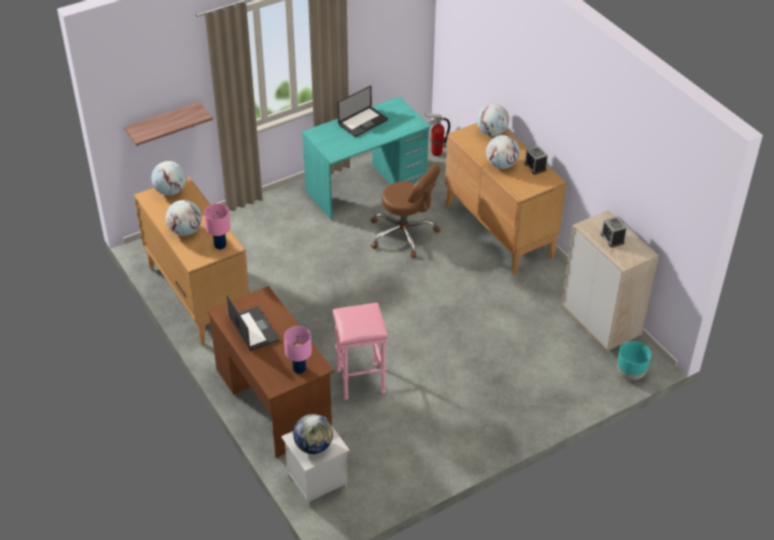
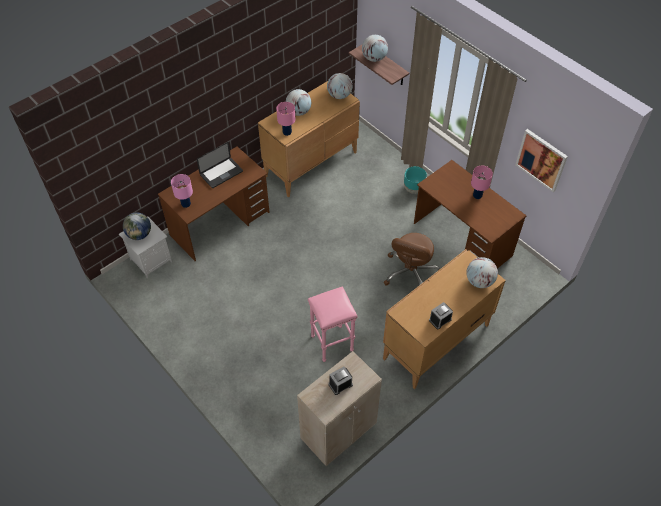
camera: 80 degrees right, 10 degrees up
turquoise desk [302,97,431,220] -> brown desk [414,160,526,269]
pink stool [333,303,388,400] -> pink stool moved to [308,287,358,362]
laptop [338,86,388,137] -> pink table lamp [471,166,493,199]
fire extinguisher [425,113,450,156] -> none
globe [486,135,520,169] -> globe moved to [362,35,388,62]
turquoise planter [617,341,651,380] -> turquoise planter moved to [404,166,427,194]
none -> picture [515,129,568,192]

